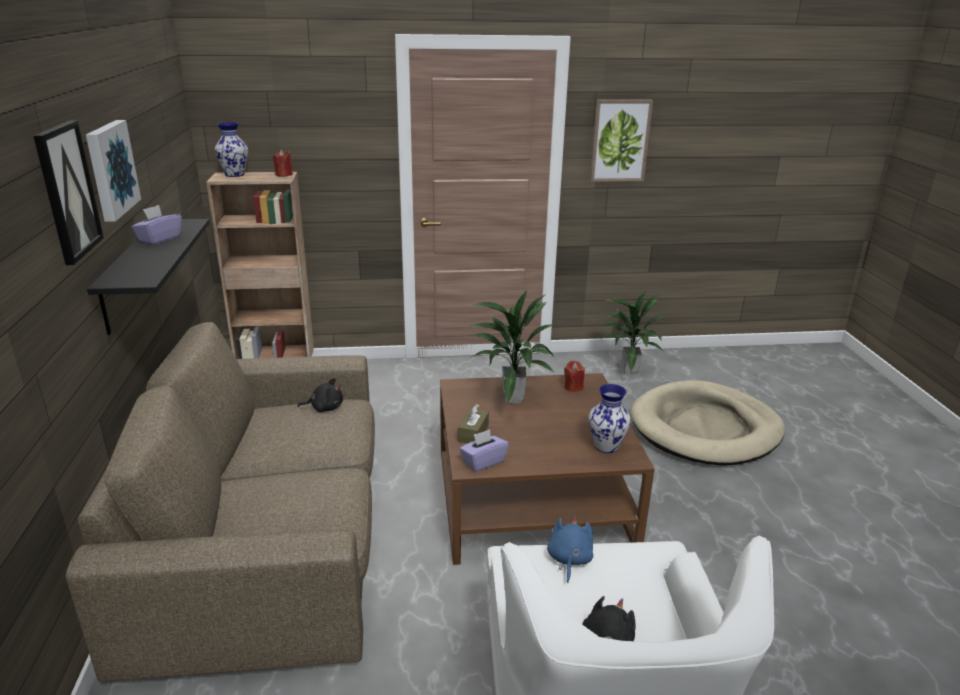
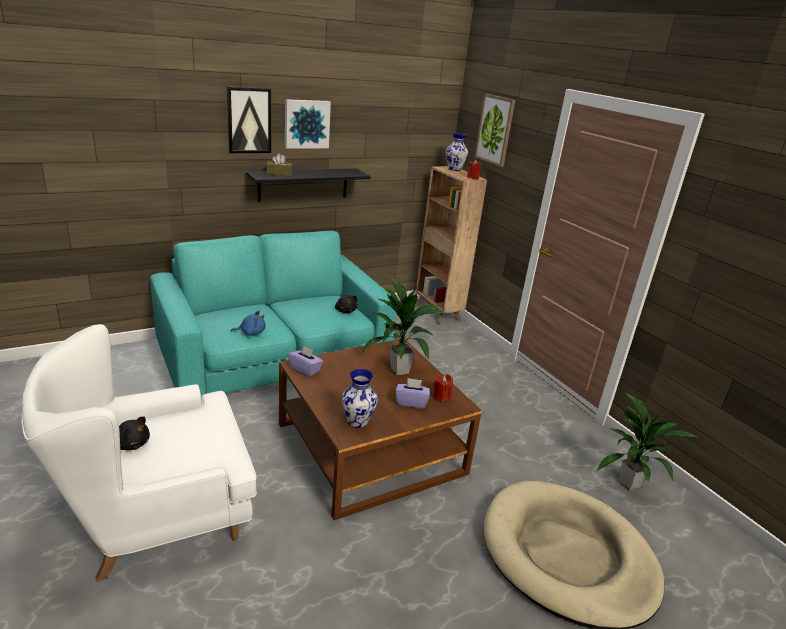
camera: 65 degrees right, 0 degrees up
brown sofa [66,322,375,681] -> turquoise sofa [150,231,396,397]
purple tissue box [131,205,182,245] -> purple tissue box moved to [395,378,430,409]
brown tissue box [458,404,489,443] -> brown tissue box moved to [266,153,292,176]
blue plush toy [547,516,593,583] -> blue plush toy moved to [231,311,266,336]
picture [590,99,653,182] -> picture moved to [475,94,515,167]

